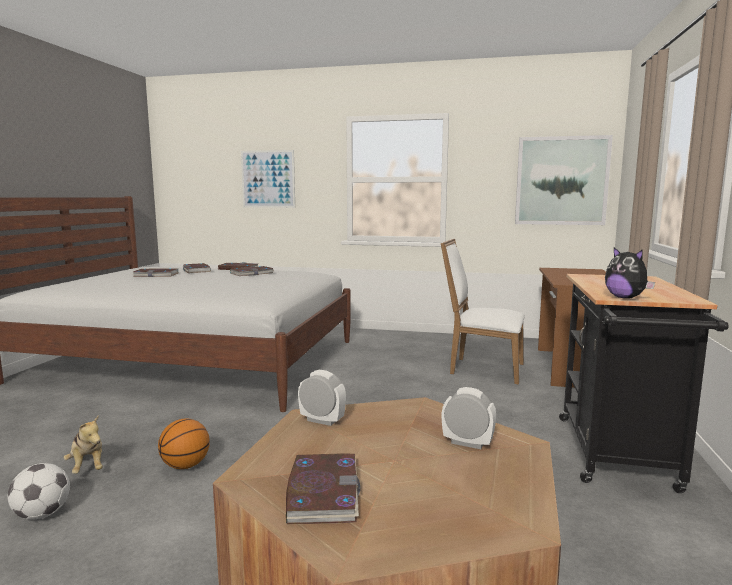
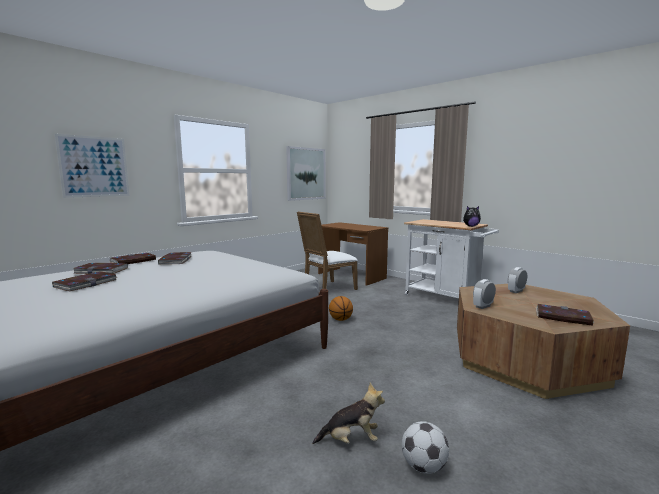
camera: 60 degrees left, 0 degrees up
basketball [158,418,210,469] -> basketball moved to [329,296,353,321]
black cart [559,274,729,493] -> white cart [404,219,499,298]

